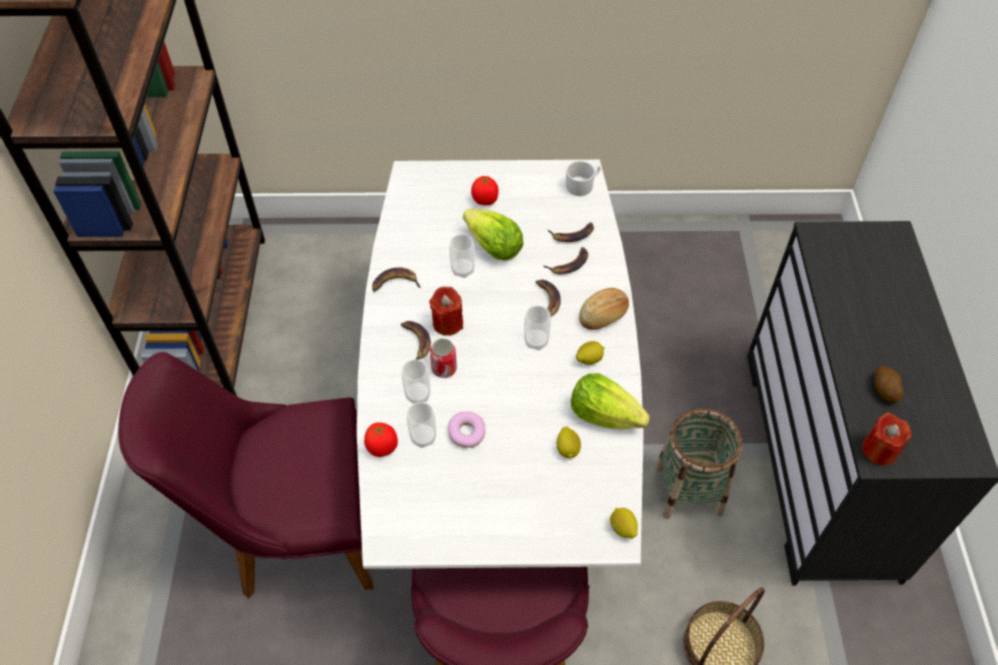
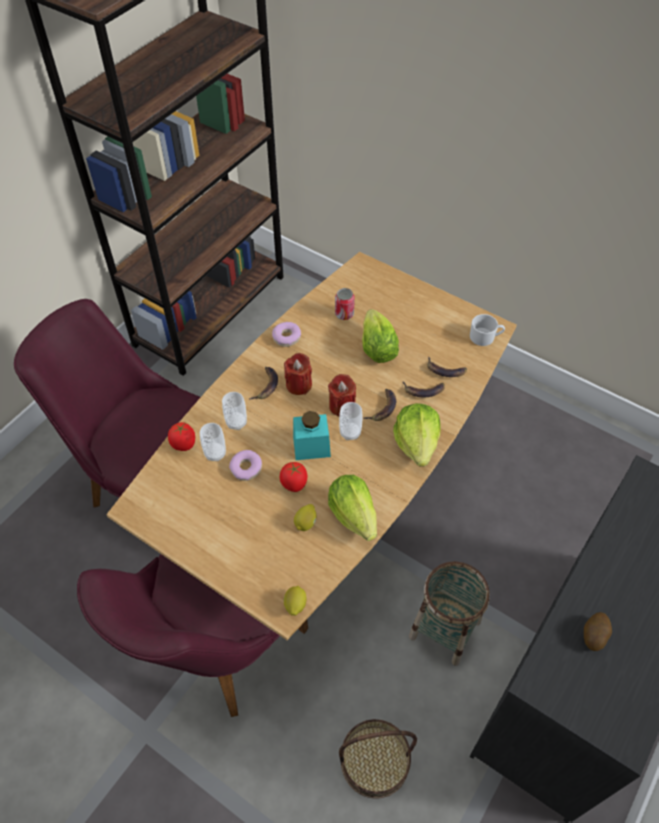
camera: 35 degrees right, 0 degrees up
white dining table [357,160,644,569] -> brown dining table [106,252,517,640]
banana [372,267,421,292] -> donut [272,322,301,347]
can [430,339,457,378] -> can moved to [335,288,355,320]
cup [450,234,475,278] -> none
tomato [471,176,499,205] -> tomato moved to [280,462,307,492]
lemon [576,341,604,365] -> none
bread [579,288,629,330] -> lettuce [393,403,441,466]
red candle [862,412,911,465] -> red candle moved to [328,374,356,416]
none -> turquoise jar [293,411,331,460]

